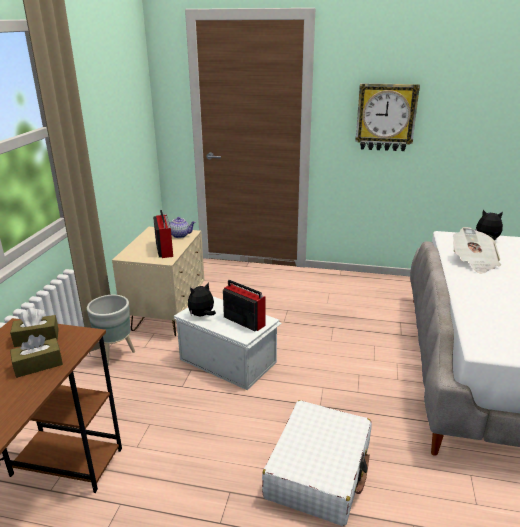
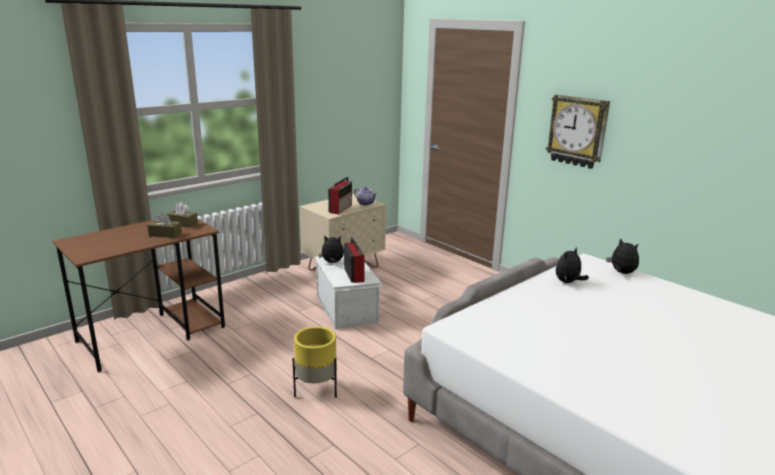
camera: 35 degrees right, 5 degrees down
grey planter [87,295,135,366] -> none
white suitcase [262,400,371,526] -> yellow planter [293,326,337,398]
newspaper [453,227,501,274] -> plush toy [556,247,589,283]

